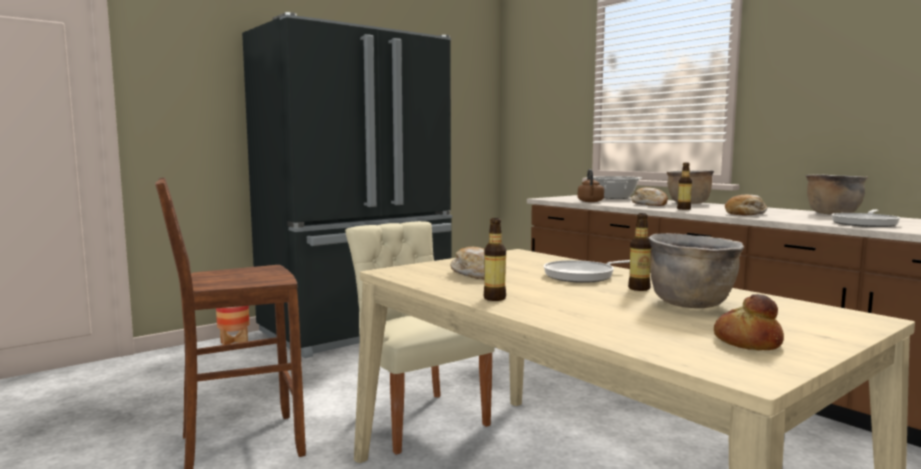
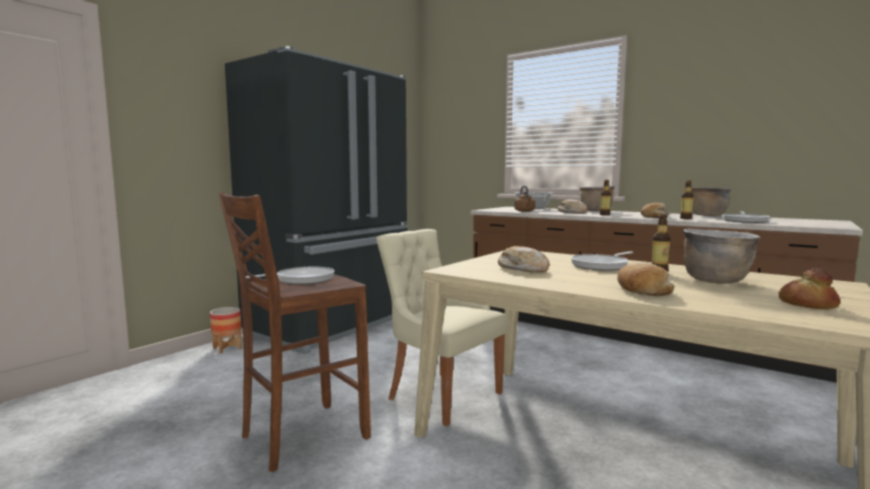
camera: 15 degrees left, 0 degrees up
bottle [484,218,506,301] -> bottle moved to [680,180,694,219]
none -> frying pan [245,267,335,285]
none -> bread [617,262,674,296]

